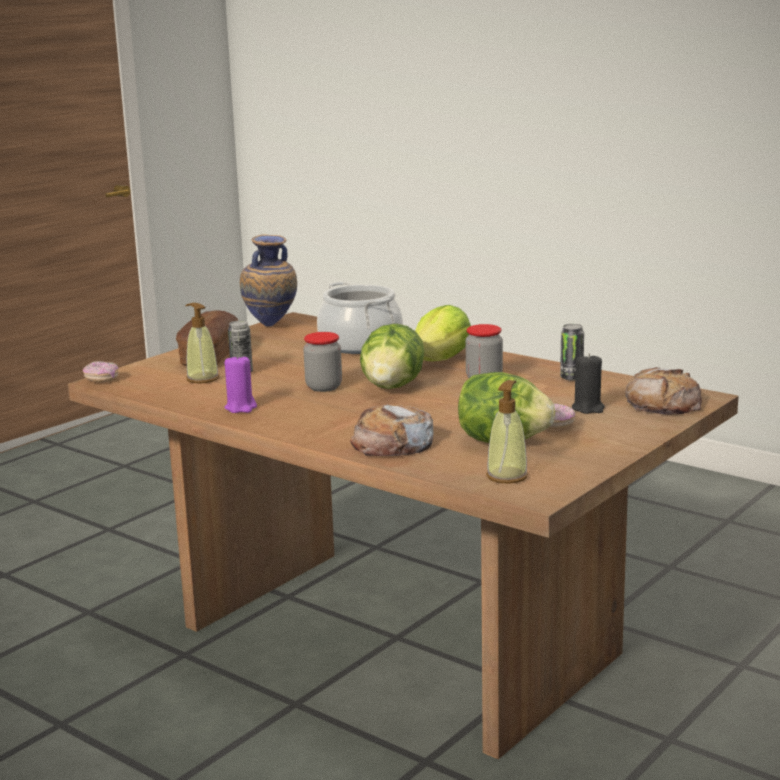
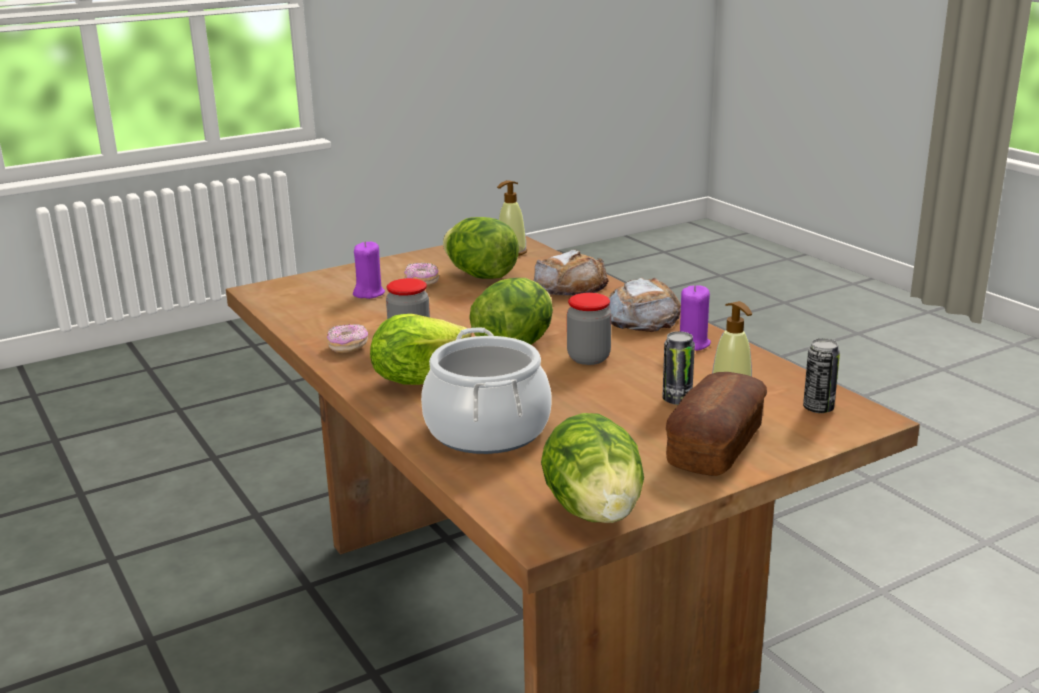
camera: 160 degrees left, 5 degrees up
donut [83,361,119,382] -> donut moved to [327,324,368,353]
vase [240,234,297,327] -> lettuce [541,413,644,523]
can [560,324,584,381] -> can moved to [803,338,840,413]
black candle [572,353,605,414] -> purple candle [353,241,385,299]
bread [625,367,702,415] -> bread moved to [608,278,681,332]

